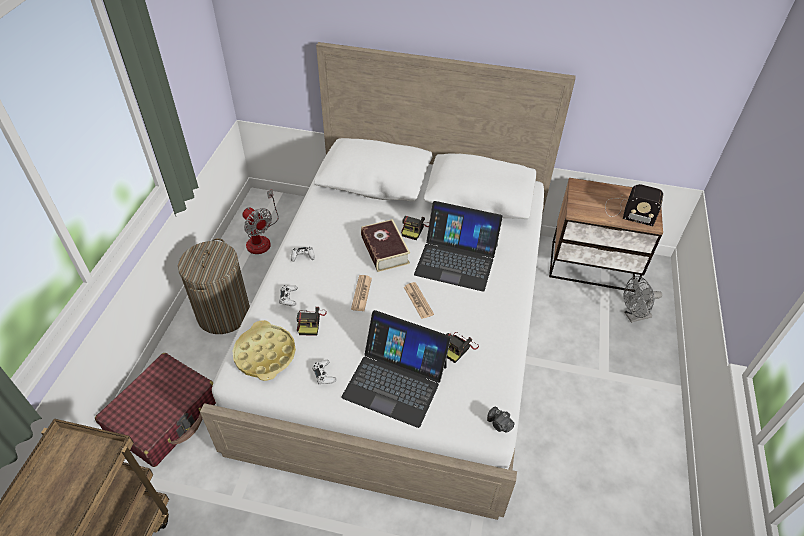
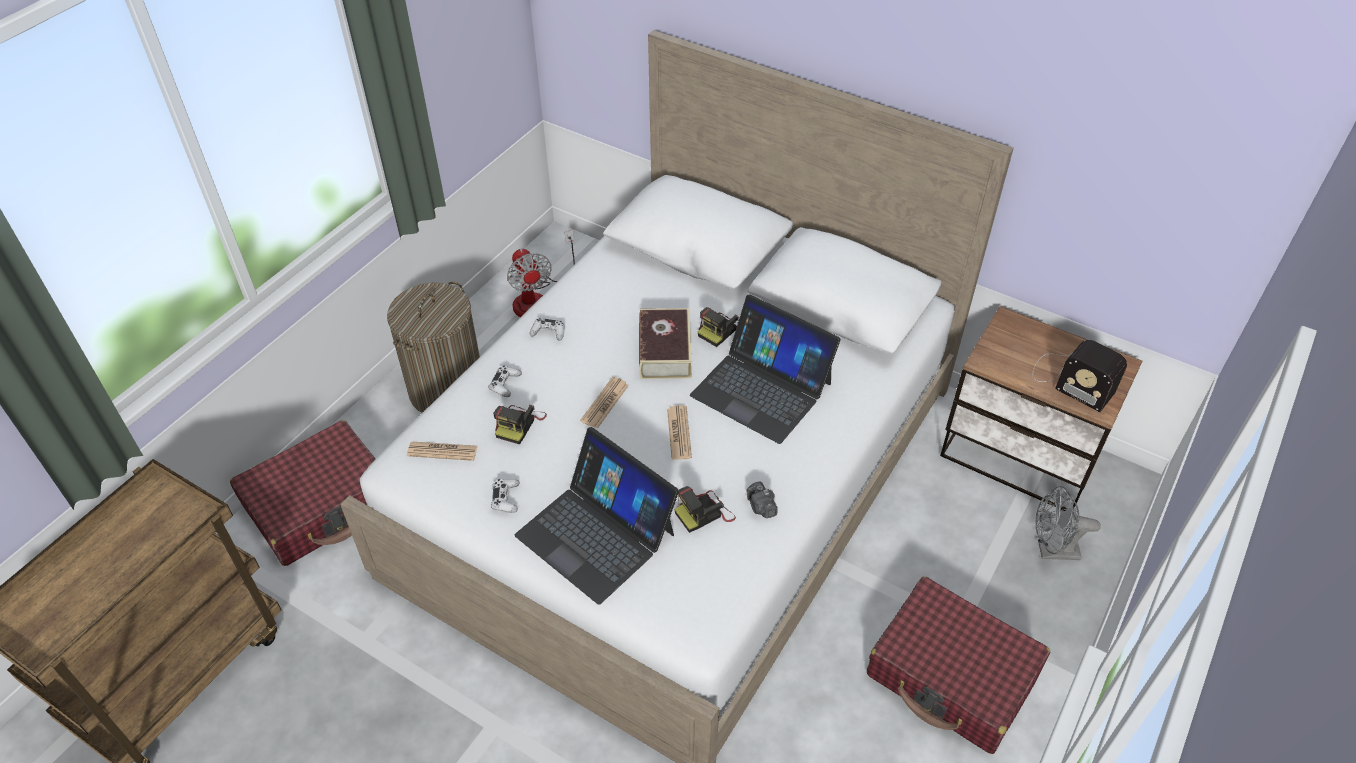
camera: 20 degrees right, 0 degrees up
yellow tray [233,320,296,381] -> newspaper [407,441,478,461]
camera [487,406,514,432] -> camera moved to [746,481,777,518]
none -> red suitcase [867,576,1050,754]

